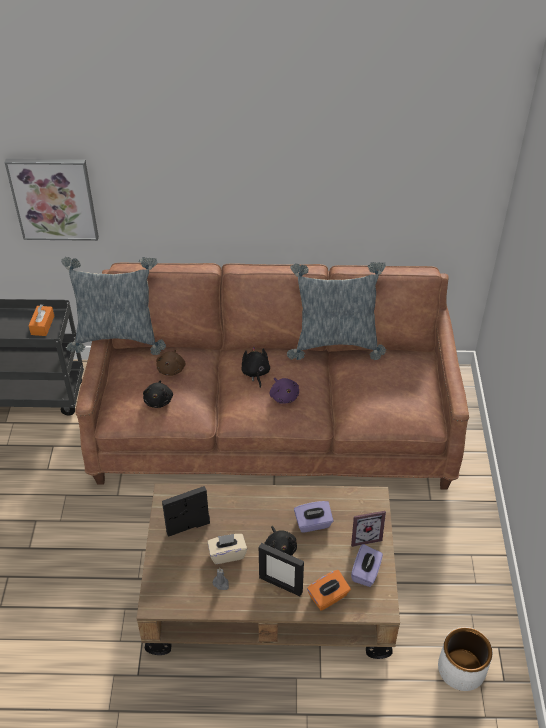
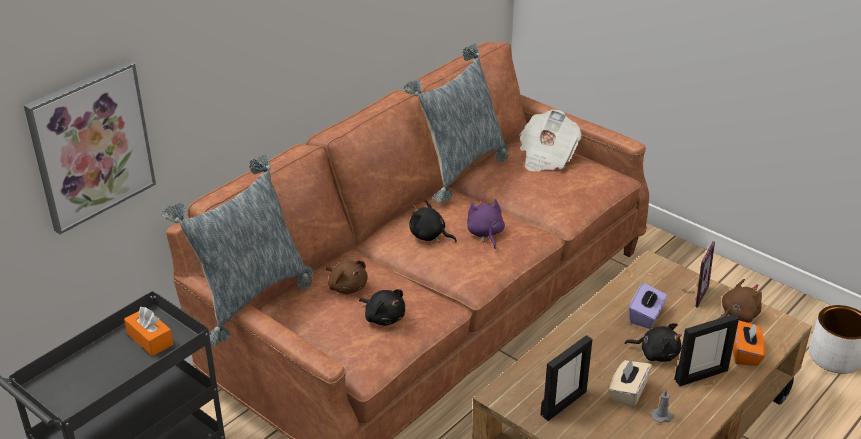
camera: 50 degrees left, 10 degrees down
picture frame [162,486,210,537] -> picture frame turned 150 degrees counterclockwise [540,335,593,421]
purple plush toy [270,378,299,404] -> purple plush toy turned 120 degrees counterclockwise [467,198,505,249]
purple tissue box [351,544,383,587] -> brown plush toy [718,279,762,323]
none -> newspaper [519,110,582,171]

